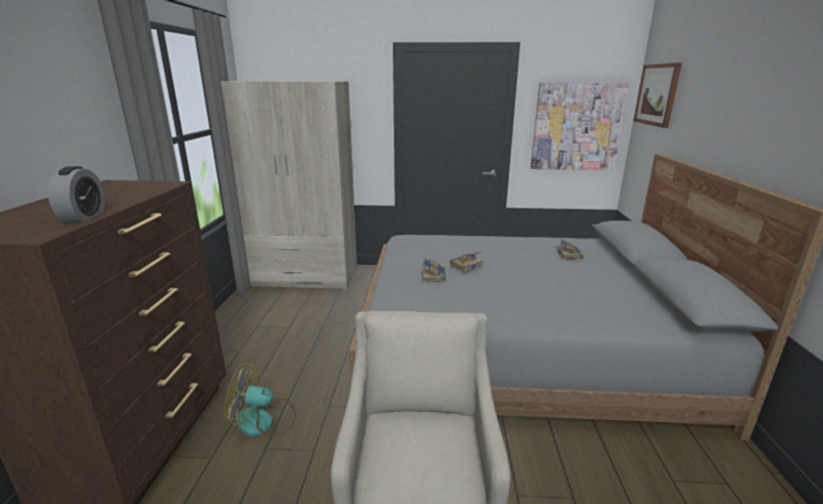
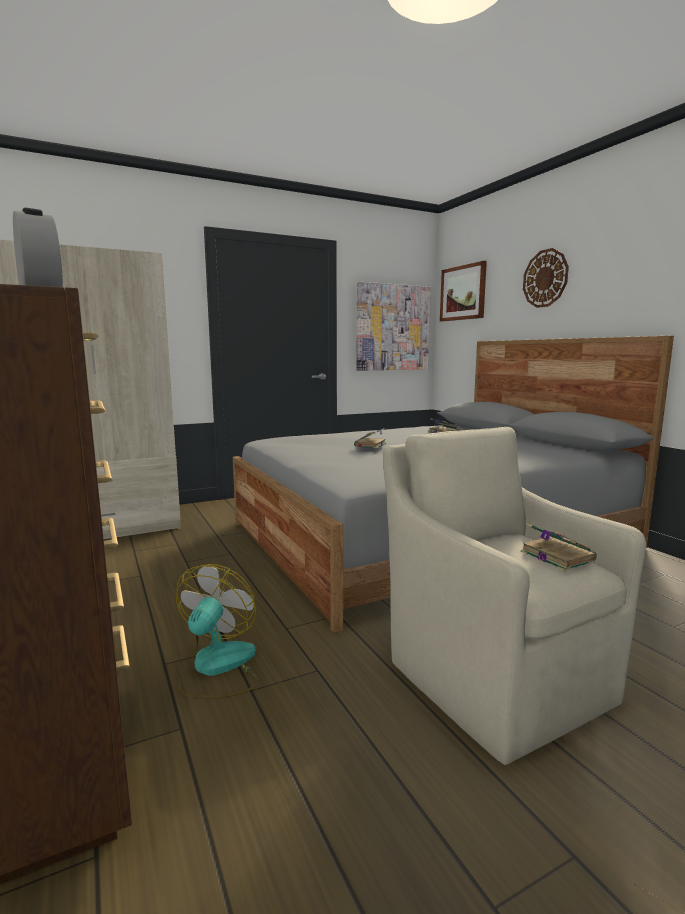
camera: 30 degrees left, 10 degrees down
fan [224,362,296,436] -> fan turned 135 degrees clockwise [176,564,260,698]
book [421,257,446,282] -> book moved to [521,523,597,571]
none -> wall clock [523,248,569,308]

